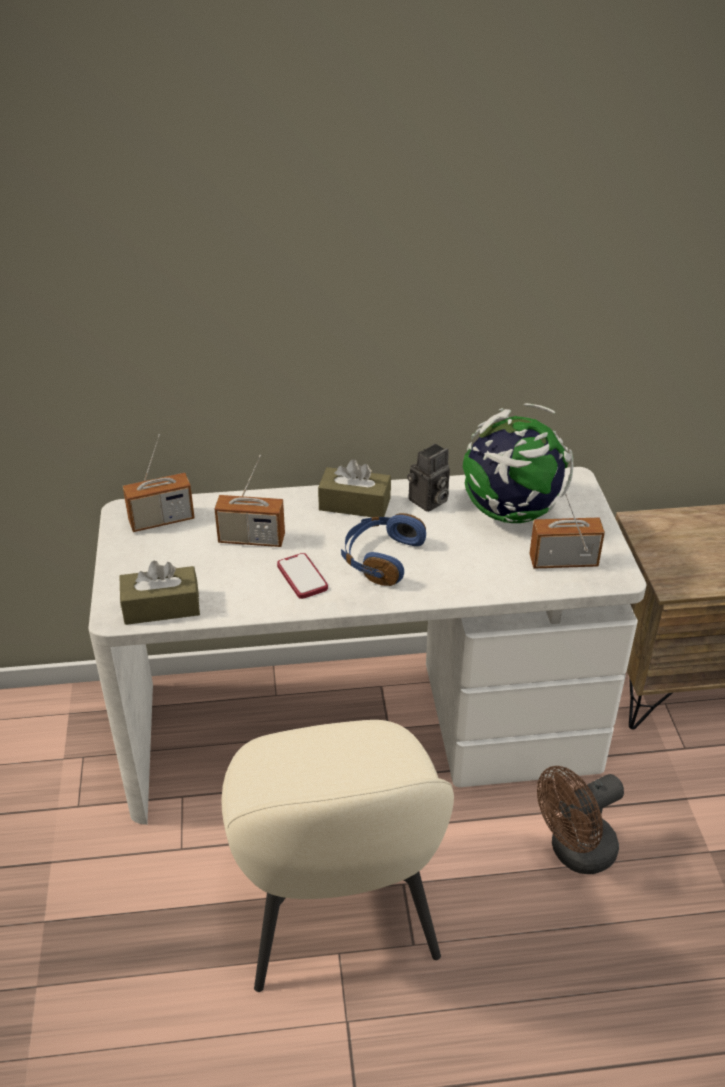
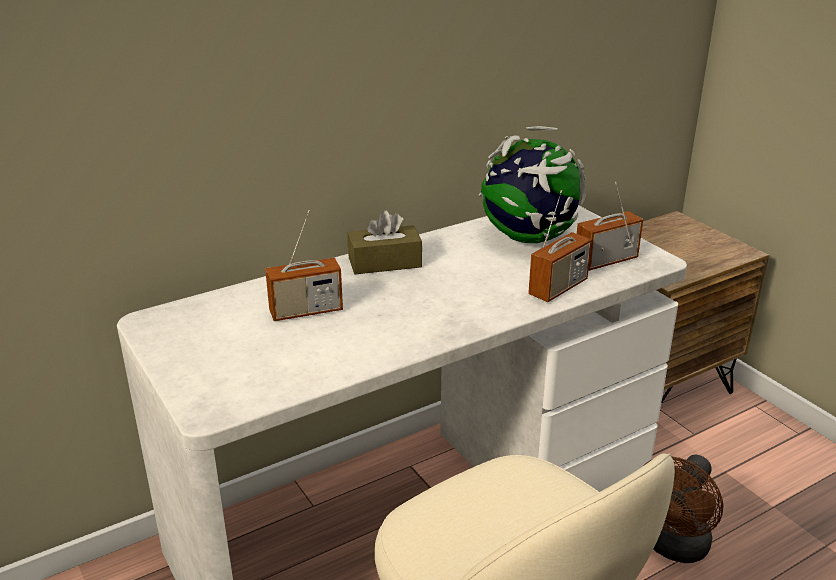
camera: 25 degrees left, 10 degrees down
brown tissue box [119,561,200,625] -> none
radio [123,434,195,532] -> radio moved to [528,190,592,302]
phone [277,553,328,599] -> none
blue headphones [341,513,426,586] -> none
camera [407,443,450,512] -> none

